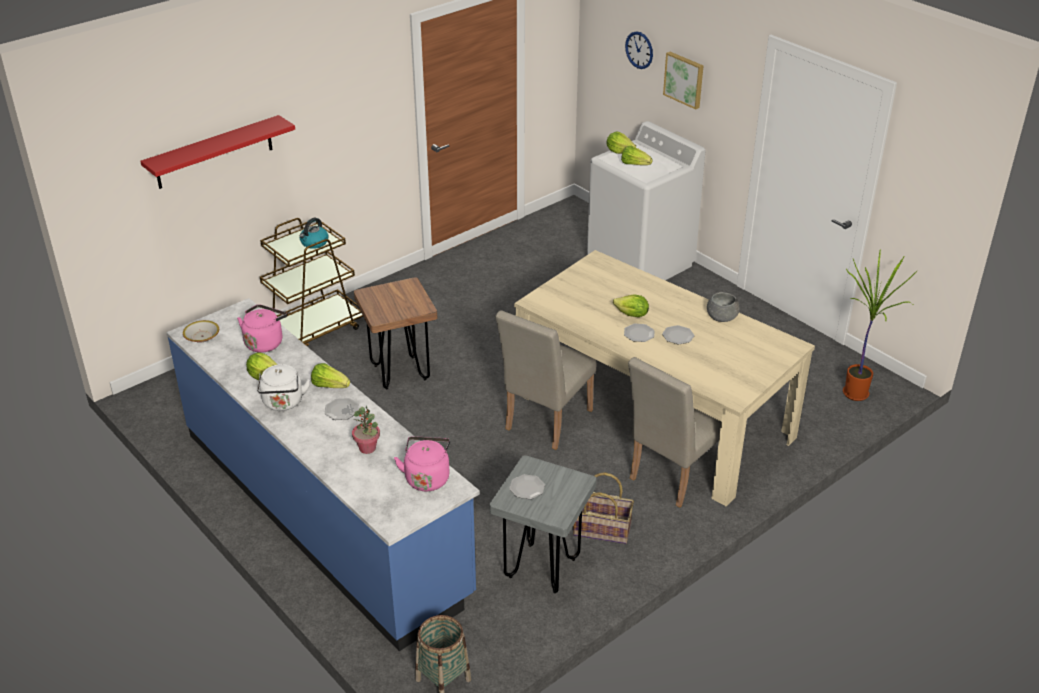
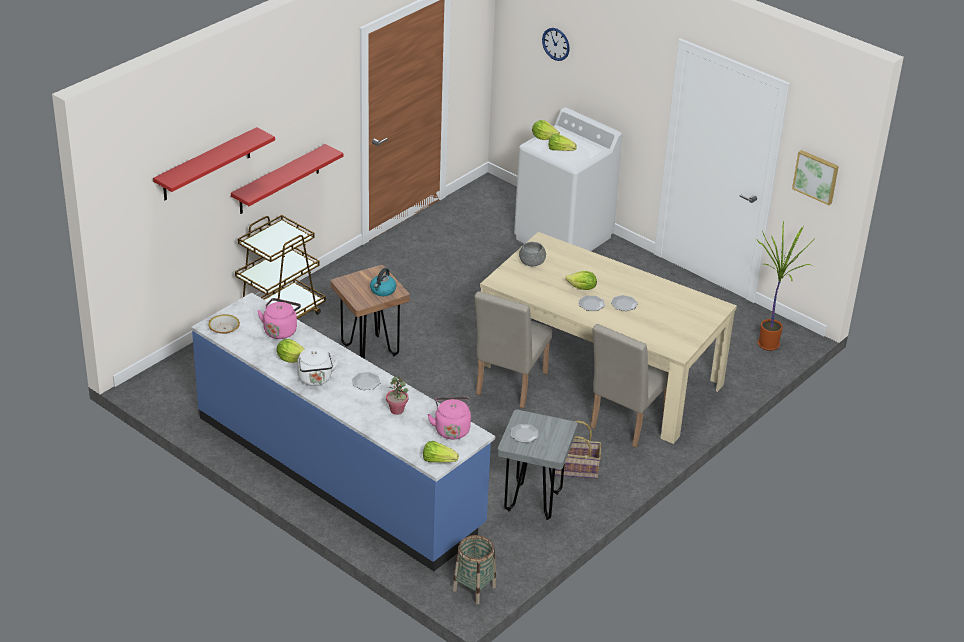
camera: 10 degrees left, 0 degrees up
kettle [300,218,329,249] -> kettle moved to [370,268,396,296]
lettuce [311,363,350,388] -> lettuce moved to [423,441,459,463]
picture [663,52,703,110] -> picture moved to [792,150,839,205]
grey bowl [707,292,740,322] -> grey bowl moved to [519,242,546,266]
none -> red shelf [231,144,343,214]

